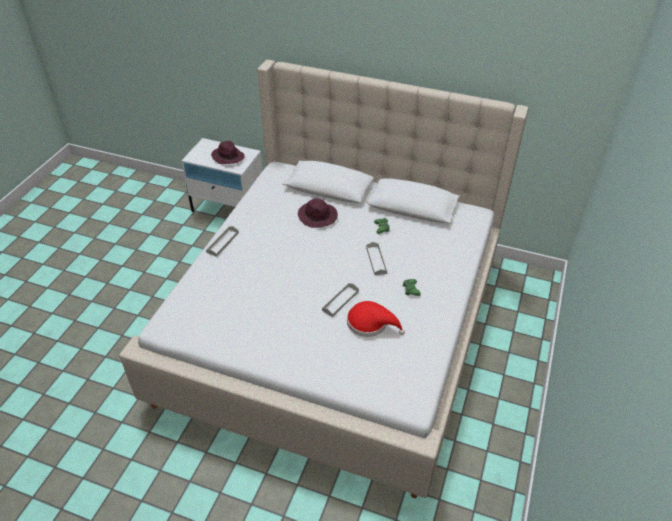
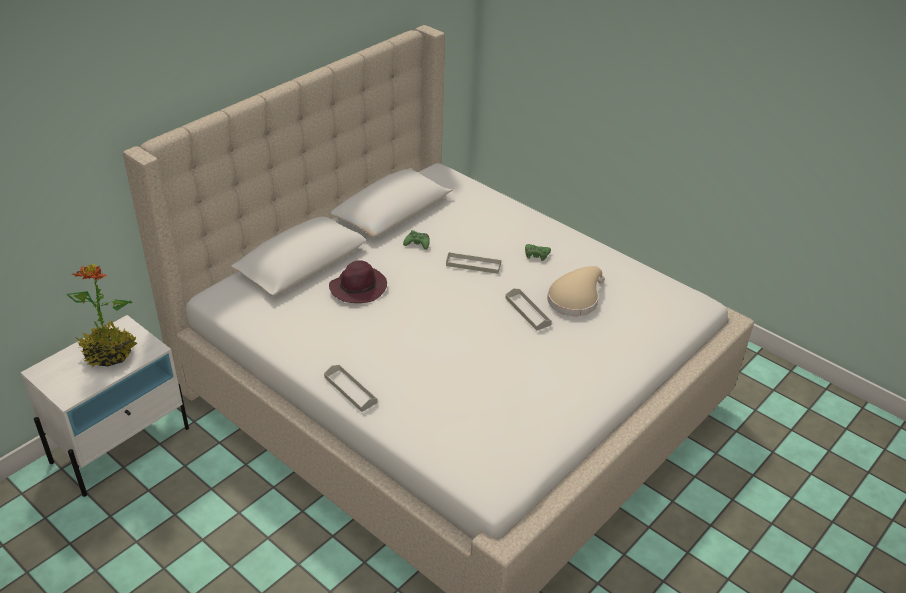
camera: 70 degrees left, 5 degrees down
purple hat [211,141,245,164] -> potted plant [67,264,138,367]
red hat [347,301,405,337] -> beige hat [547,266,605,316]

